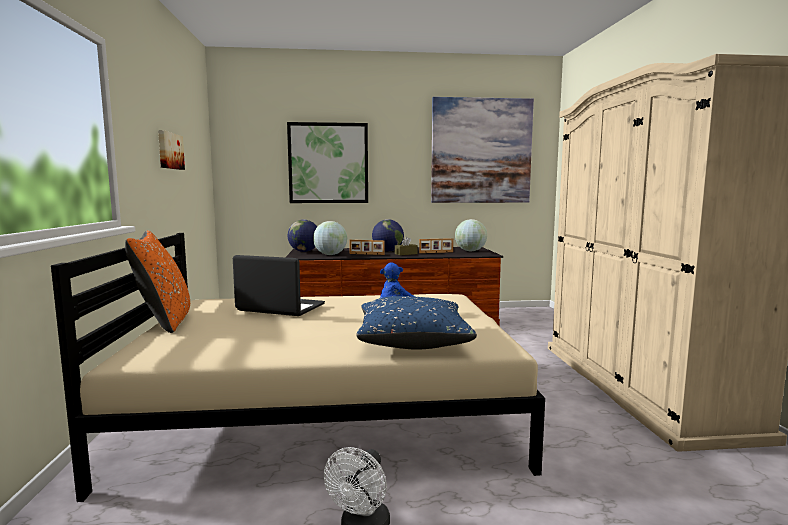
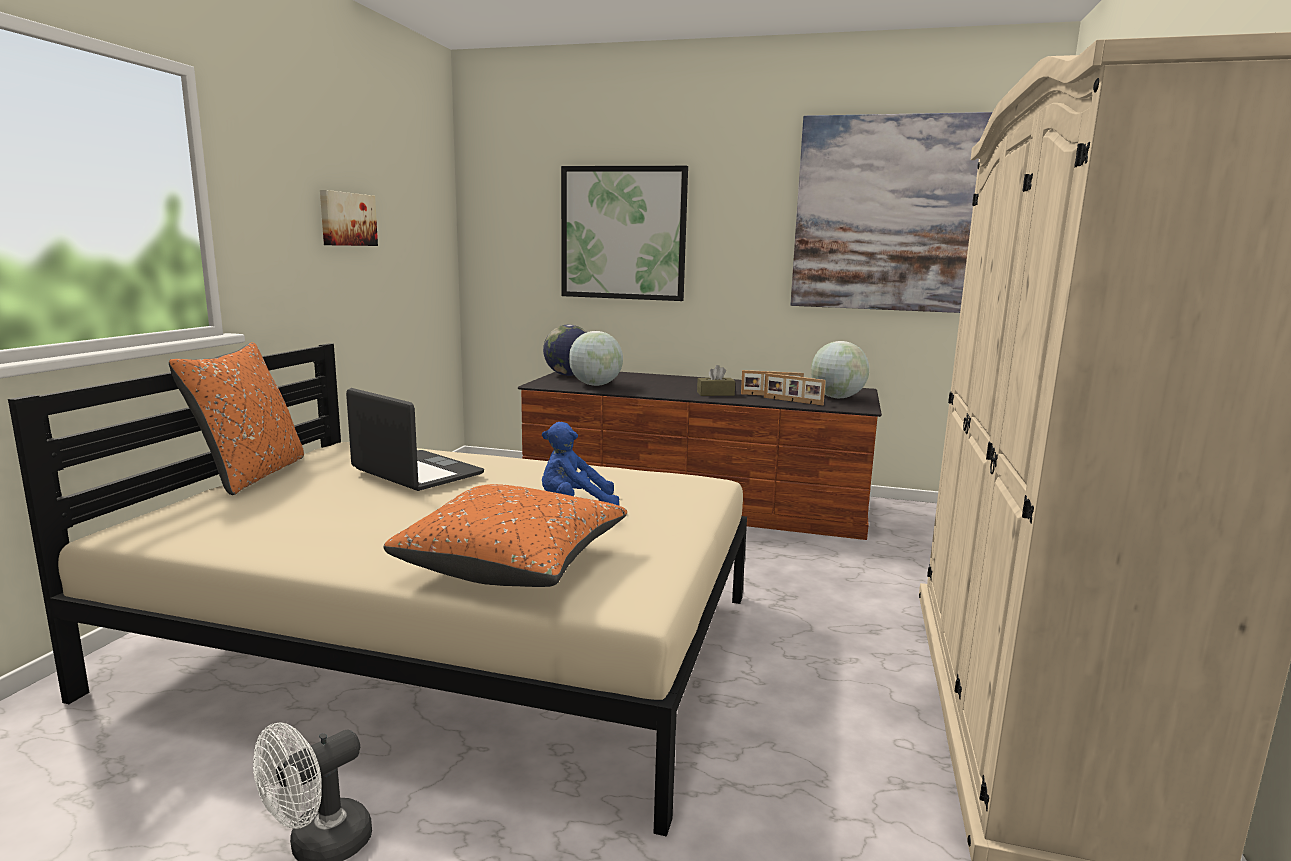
camera: 20 degrees right, 5 degrees up
picture frame [349,240,384,255] -> picture frame moved to [764,373,826,406]
blue pillow [357,296,477,350] -> orange pillow [384,484,627,587]
globe [372,219,404,252] -> none

